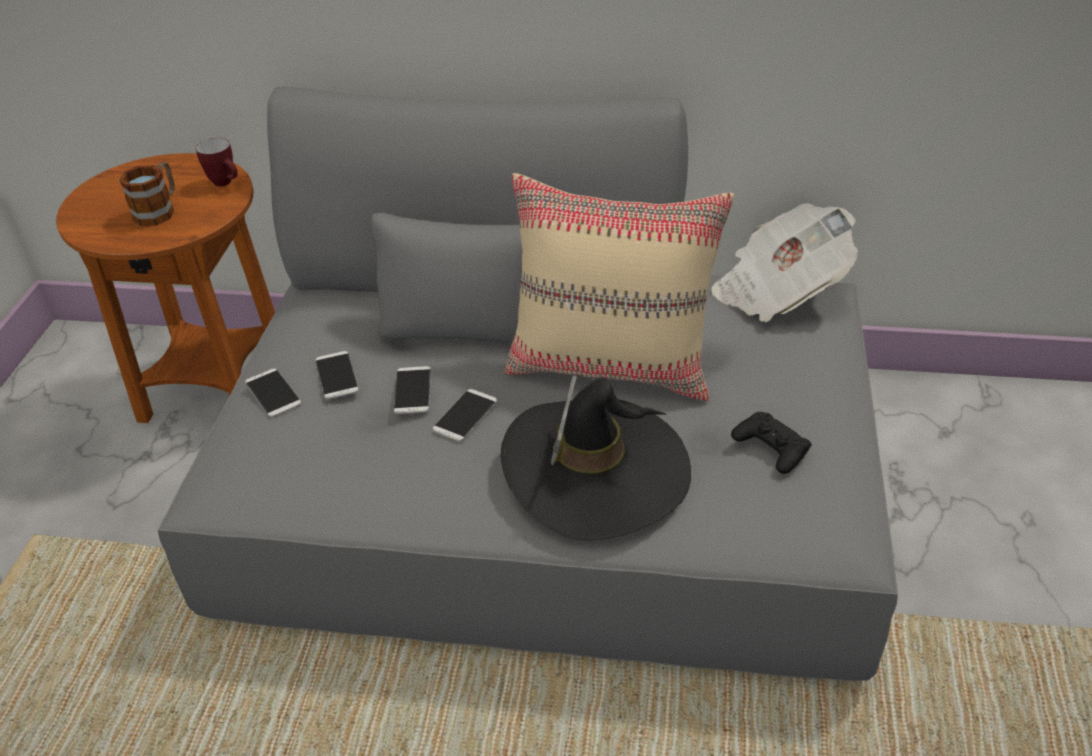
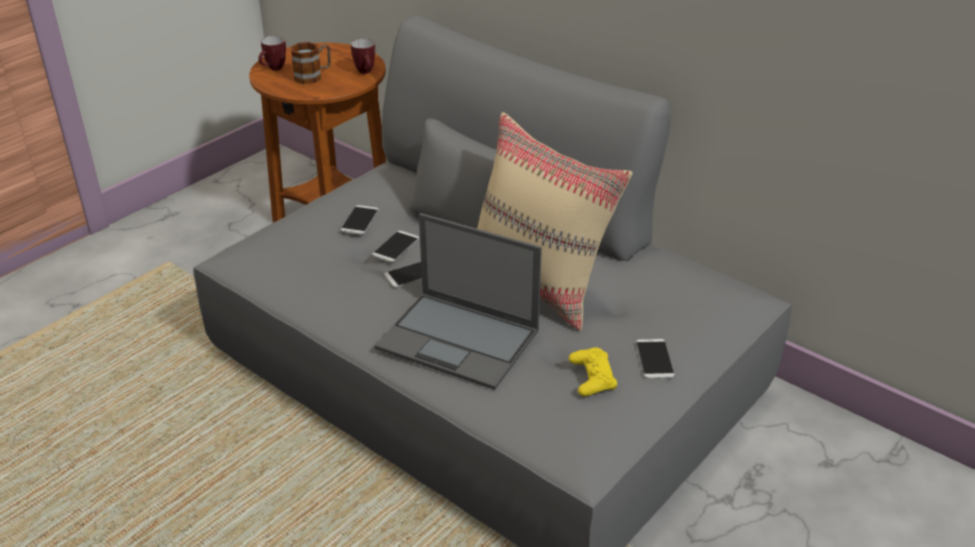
camera: 30 degrees right, 5 degrees down
phone [245,369,301,417] -> phone moved to [636,339,675,379]
black hat [501,376,691,541] -> laptop [375,213,542,390]
newspaper [712,203,858,322] -> none
black game controller [731,412,812,474] -> yellow game controller [569,347,617,396]
none -> mug [258,36,286,71]

